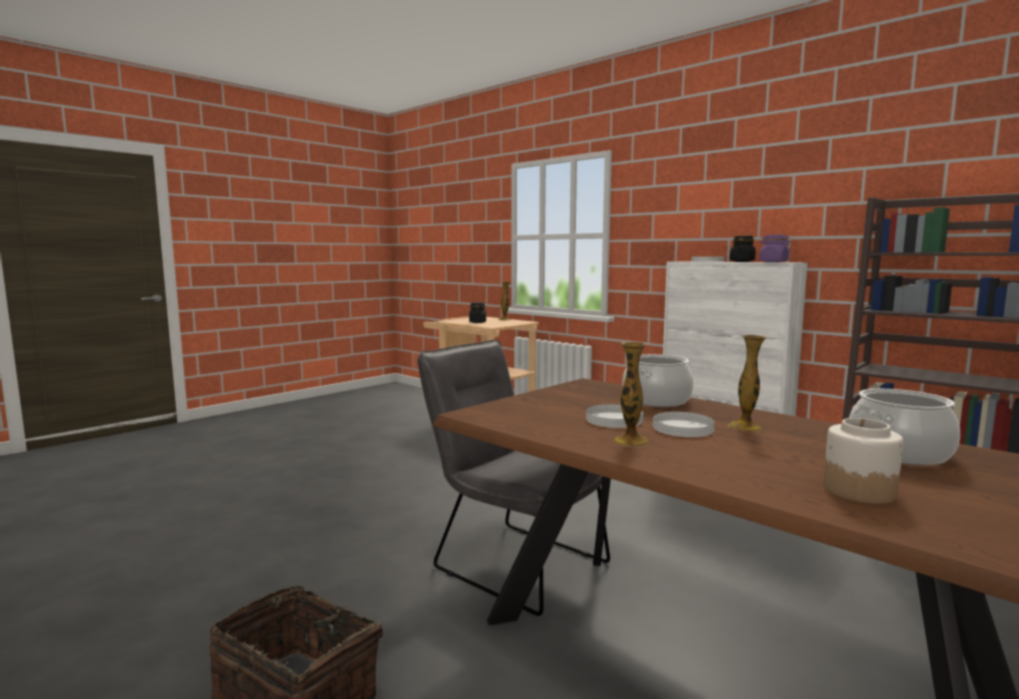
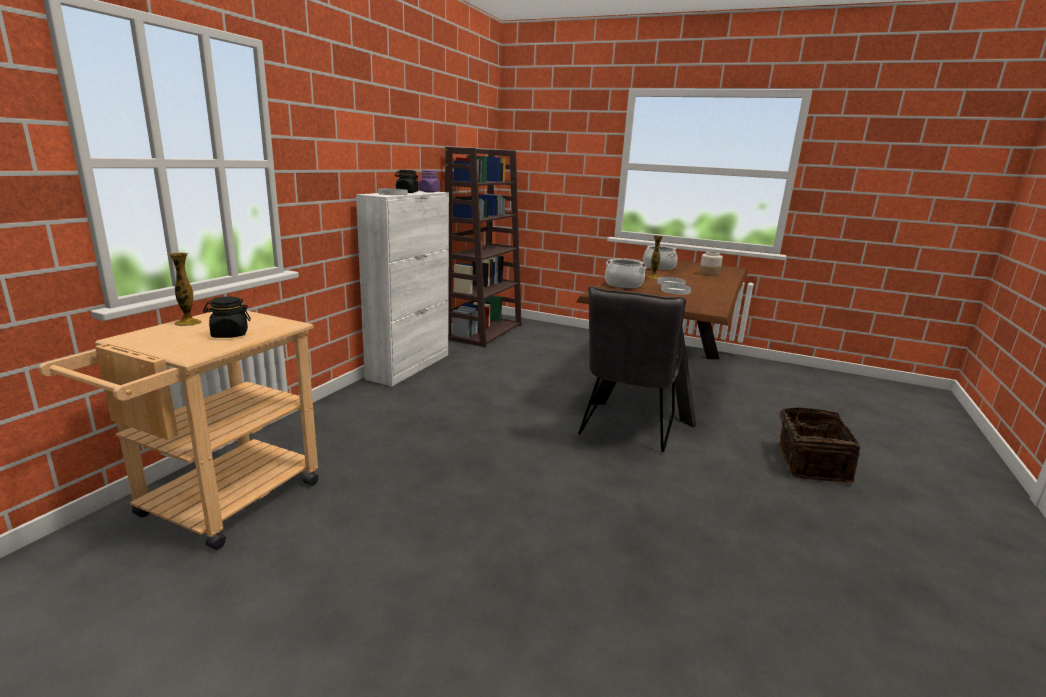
camera: 110 degrees left, 10 degrees up
vase [614,342,649,447] -> none

